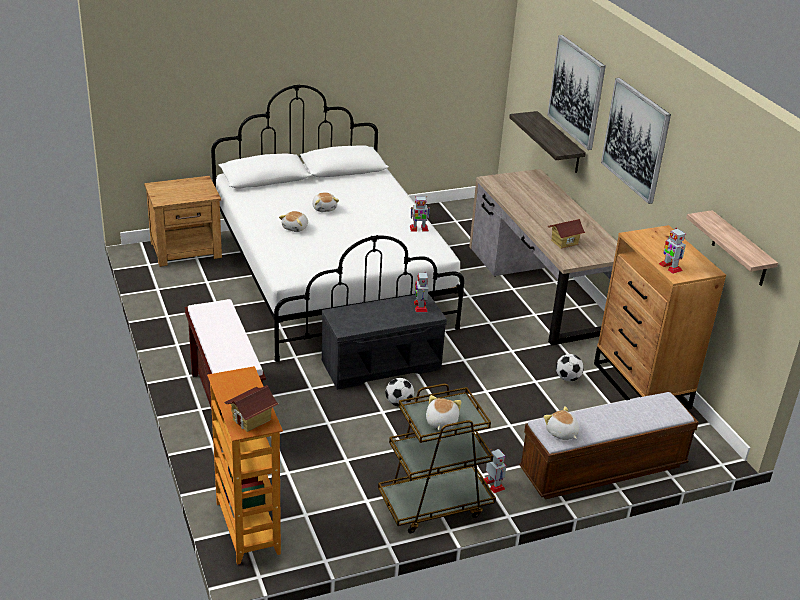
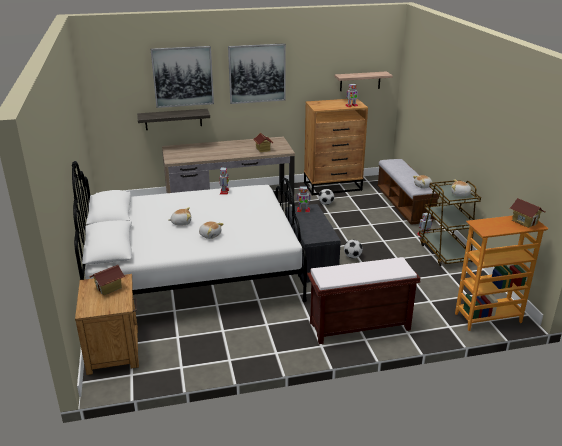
camera: 80 degrees left, 5 degrees down
none -> toy house [89,265,125,295]

